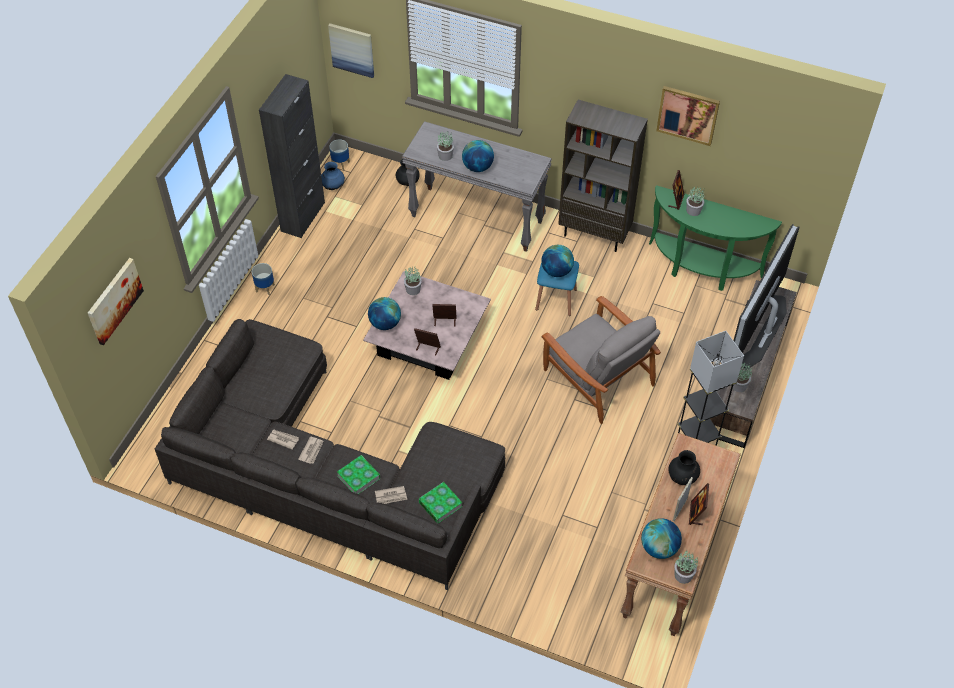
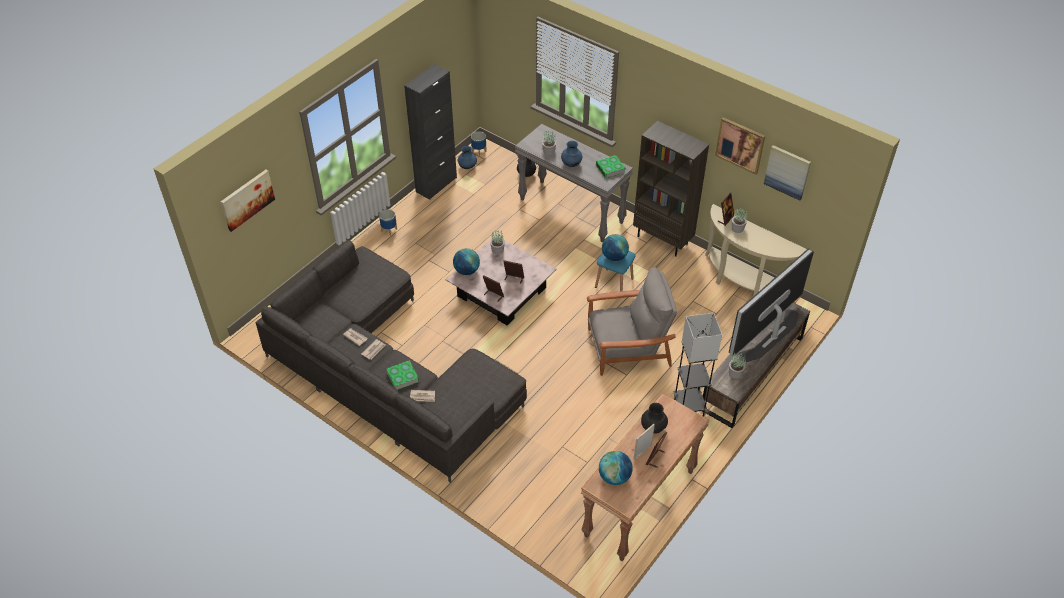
camera: 15 degrees right, 5 degrees down
picture [328,23,374,78] -> picture moved to [764,145,811,201]
book [419,482,462,524] -> book moved to [596,155,625,178]
globe [462,140,494,172] -> blue vase [561,141,582,167]
grey armchair [541,296,661,424] -> grey armchair turned 75 degrees counterclockwise [587,267,677,376]
green console table [649,185,782,291] -> beige console table [705,204,807,296]
potted plant [674,551,698,584] -> none

